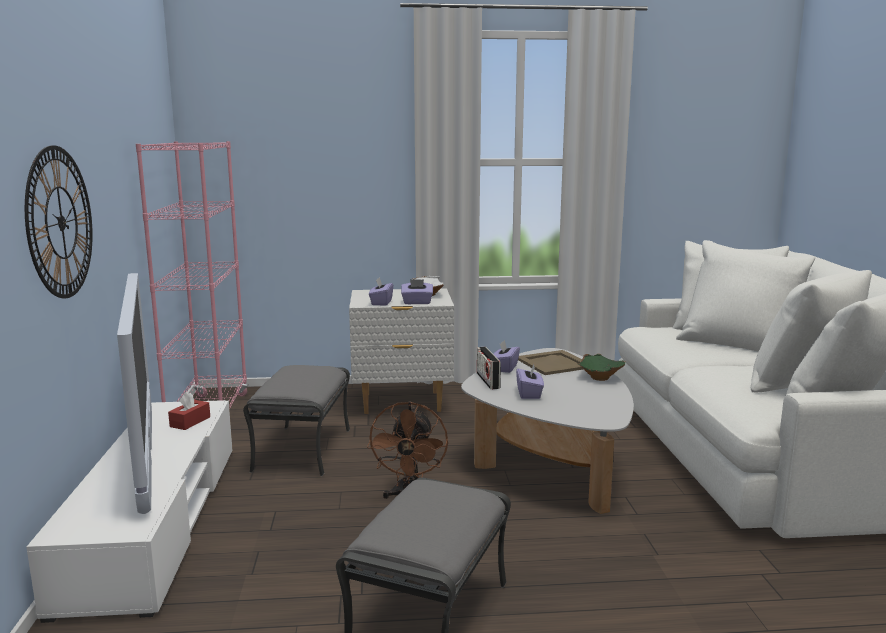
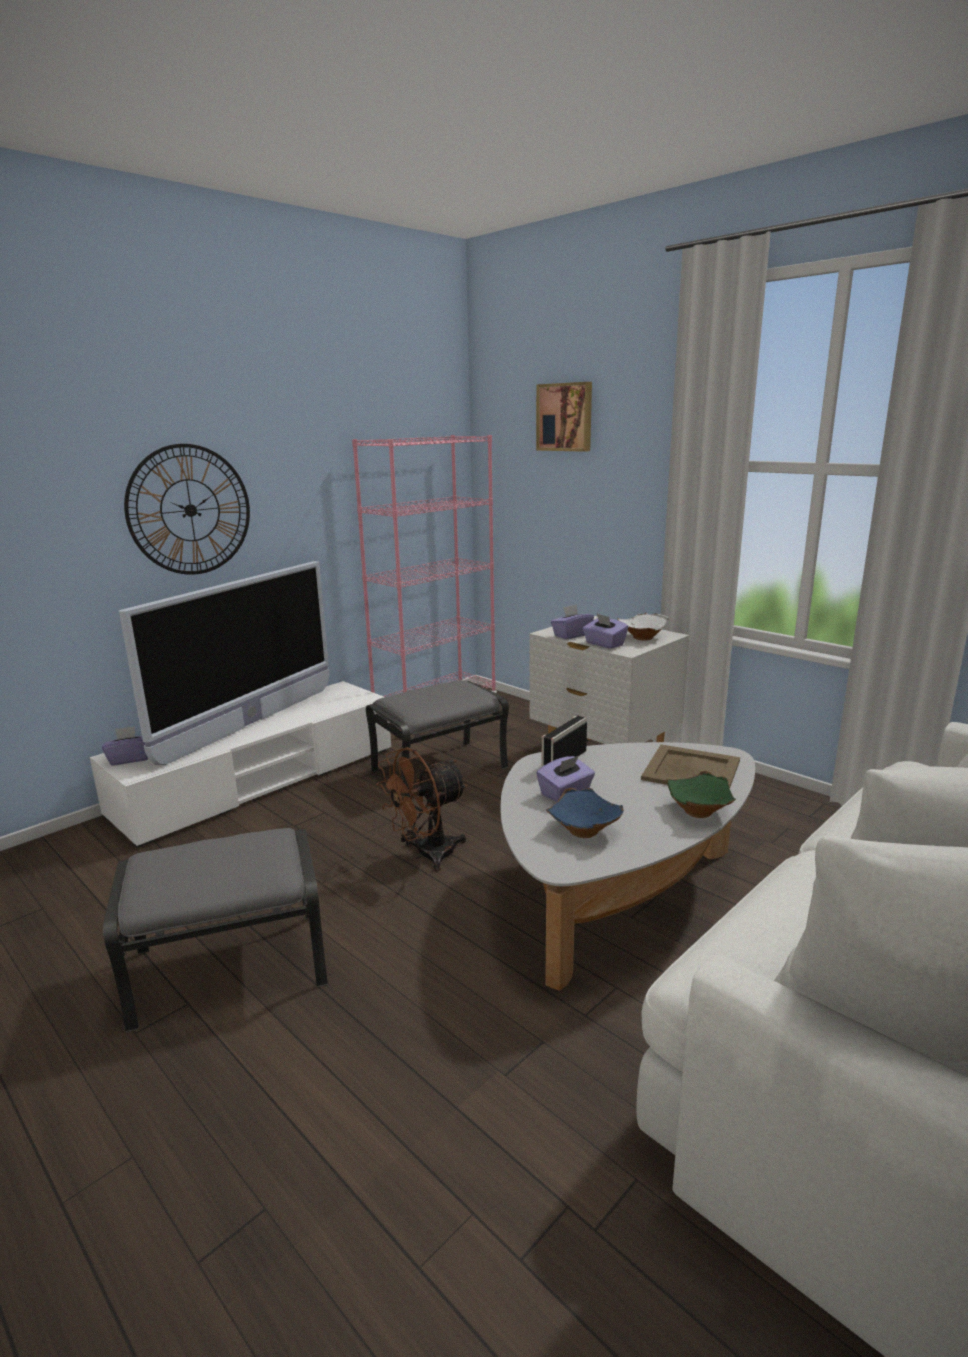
camera: 50 degrees right, 5 degrees up
red tissue box [168,392,210,430] -> none
purple tissue box [494,340,520,373] -> purple tissue box moved to [102,726,148,766]
none -> picture [536,382,592,452]
none -> blue bowl [546,788,624,838]

